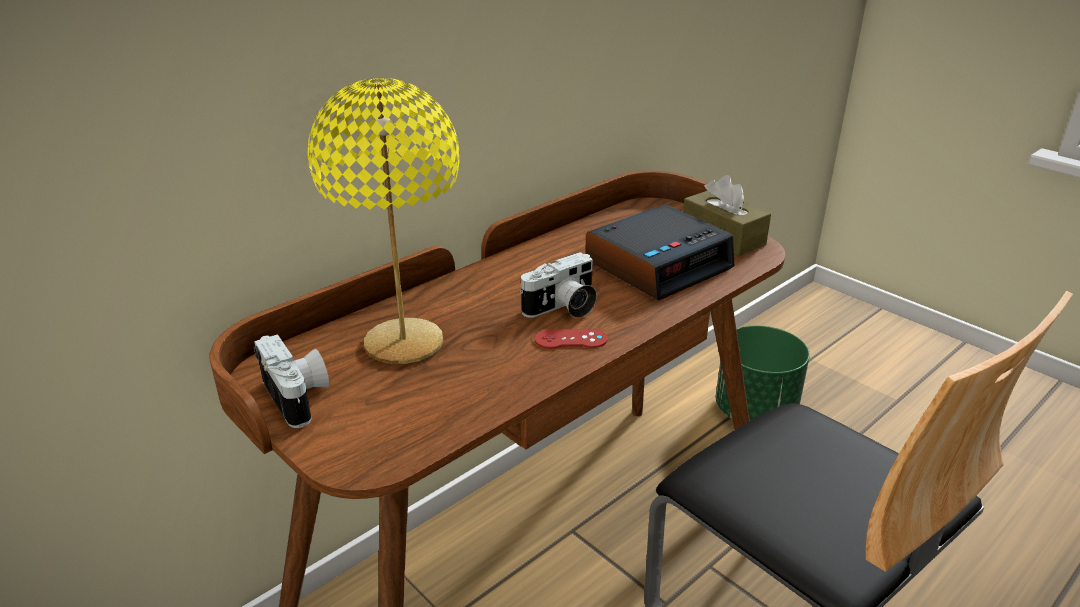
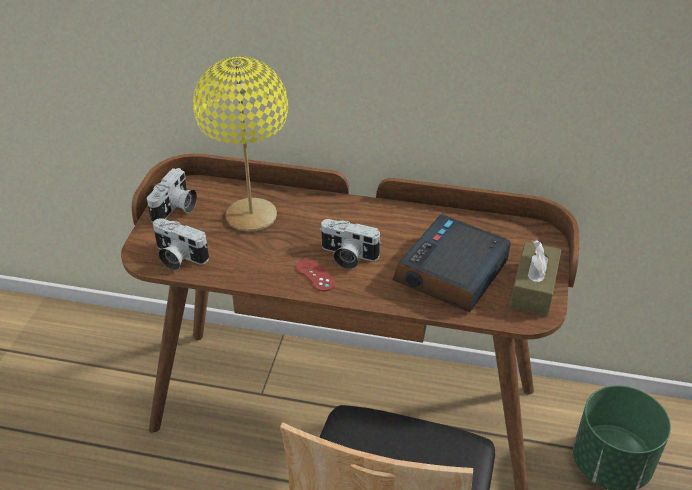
camera: 55 degrees right, 10 degrees up
alarm clock [585,205,734,301] -> alarm clock turned 105 degrees clockwise [393,214,511,313]
none -> camera [153,218,209,270]

